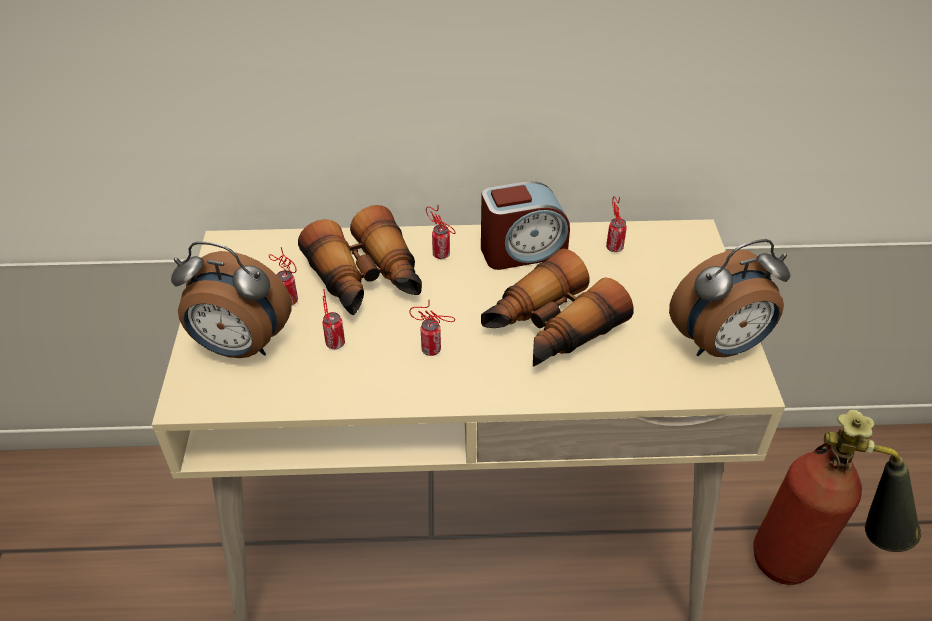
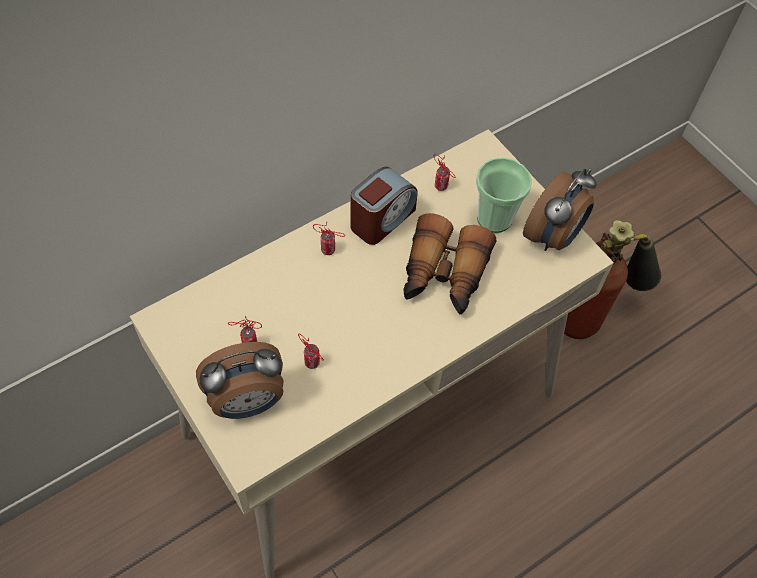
camera: 35 degrees left, 15 degrees up
binoculars [298,205,422,315] -> none
can [409,300,455,356] -> none
none -> cup [476,158,532,233]

